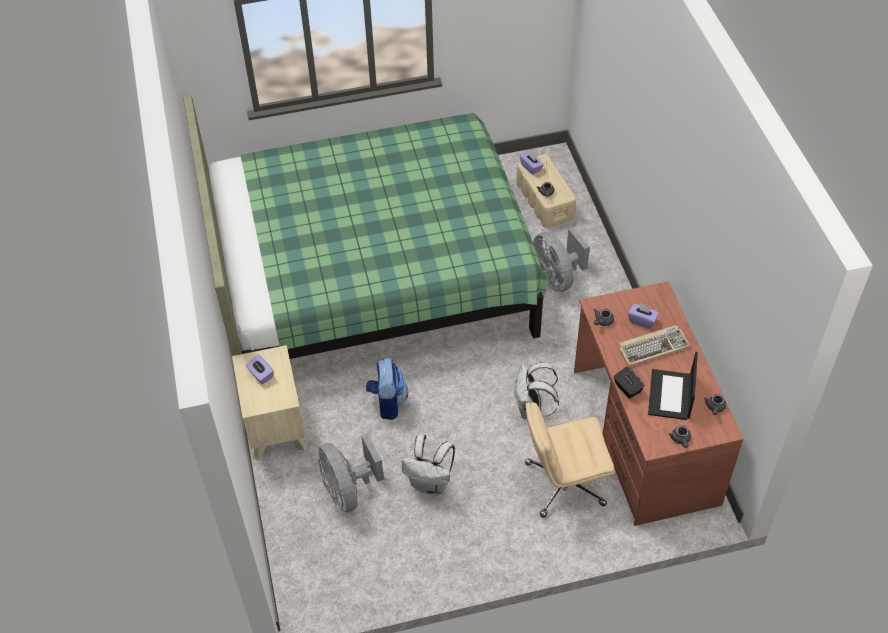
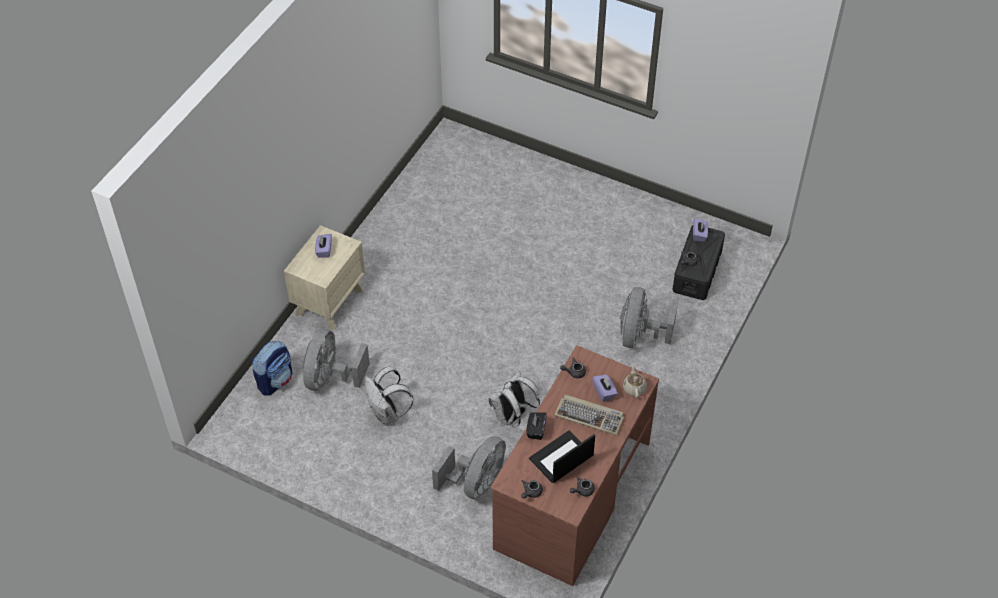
camera: 40 degrees right, 0 degrees up
green bed [183,96,548,359] -> none
backpack [366,358,408,420] -> backpack moved to [251,341,292,395]
beige storage box [516,154,576,228] -> black storage box [672,225,725,300]
beige office chair [525,402,614,517] -> grey fan [432,436,506,500]
none -> beige teapot [623,363,647,398]

